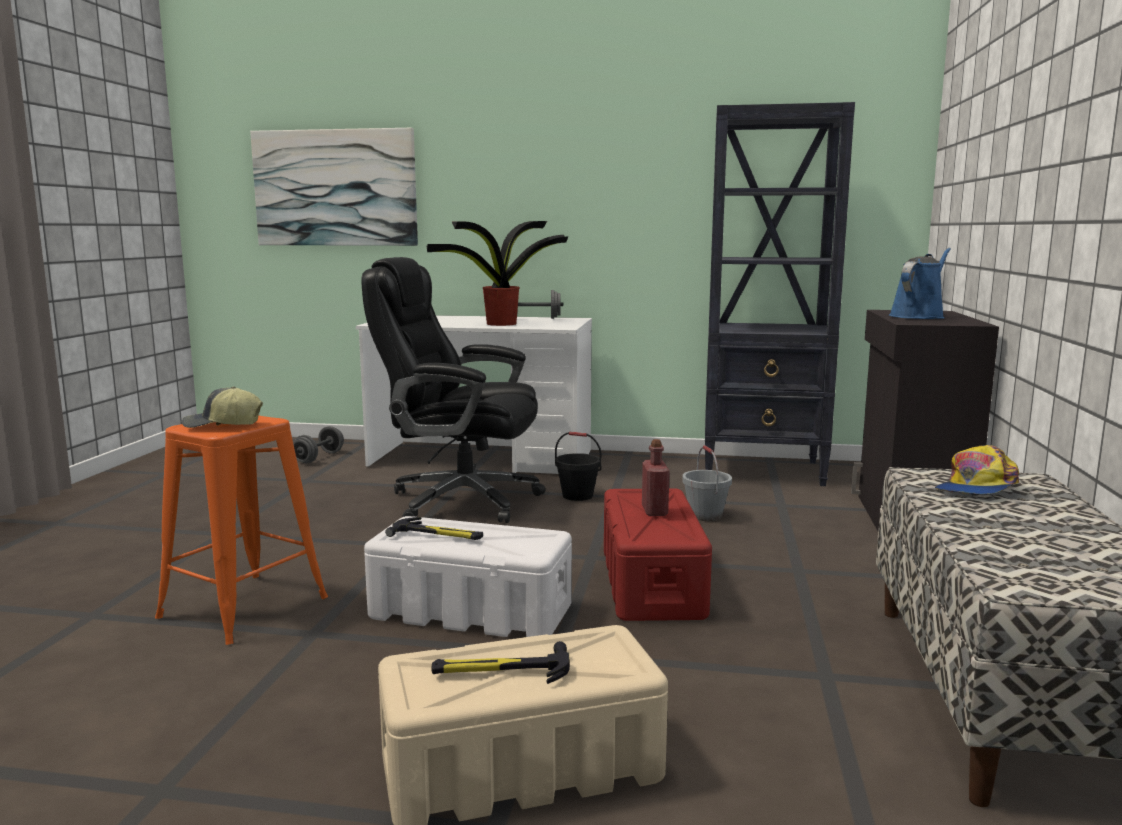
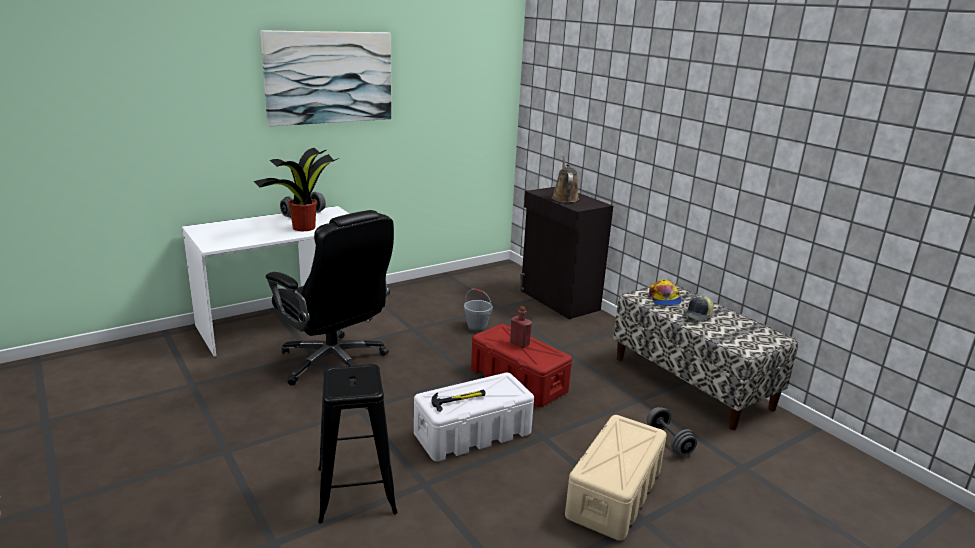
camera: 45 degrees left, 10 degrees up
orange stool [155,415,328,645] -> black stool [318,364,398,524]
cap [182,386,263,428] -> cap moved to [682,296,714,322]
picture [250,128,418,246] -> picture moved to [260,30,391,127]
grey dumbbell [293,426,344,463] -> grey dumbbell moved to [647,407,697,456]
black office chair [361,257,546,523] -> black office chair turned 105 degrees counterclockwise [266,210,394,385]
hammer [432,641,570,684] -> none
black bucket [555,432,602,501] -> none
black bookcase [705,102,855,486] -> none
blue watering can [889,248,951,319] -> brown watering can [552,156,579,203]

